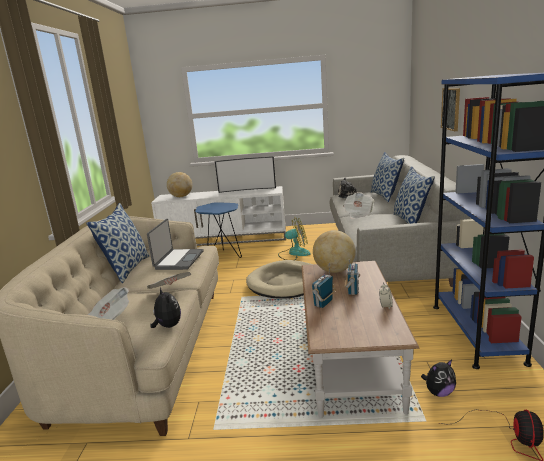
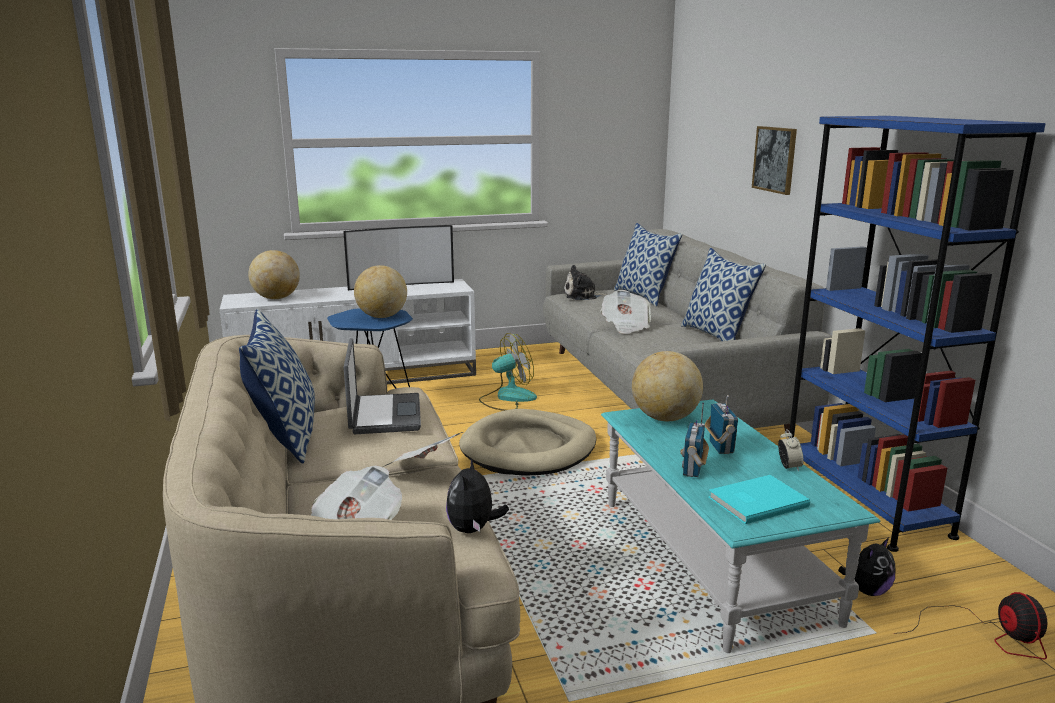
camera: 20 degrees left, 0 degrees up
plush toy [150,288,181,328] -> plush toy turned 120 degrees counterclockwise [446,458,509,533]
brown coffee table [301,261,420,418] -> turquoise coffee table [601,399,880,653]
none -> globe [354,265,407,318]
none -> turquoise book [709,475,810,524]

